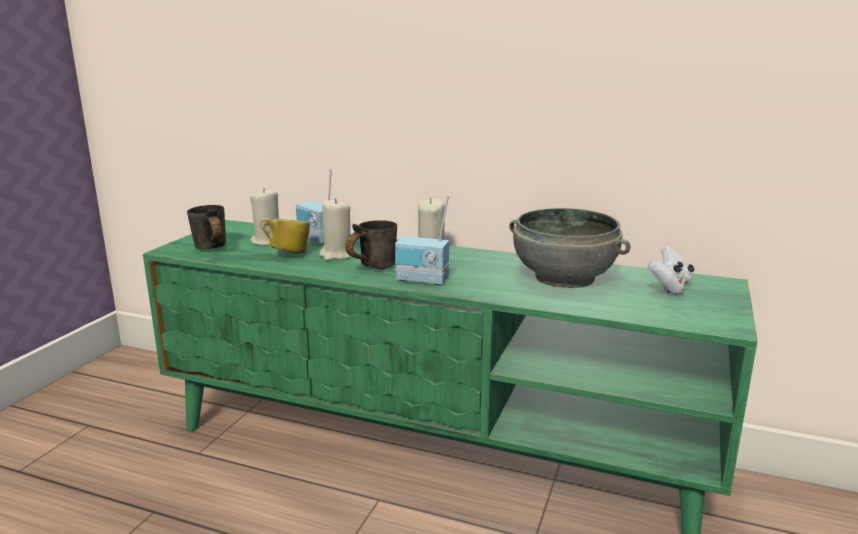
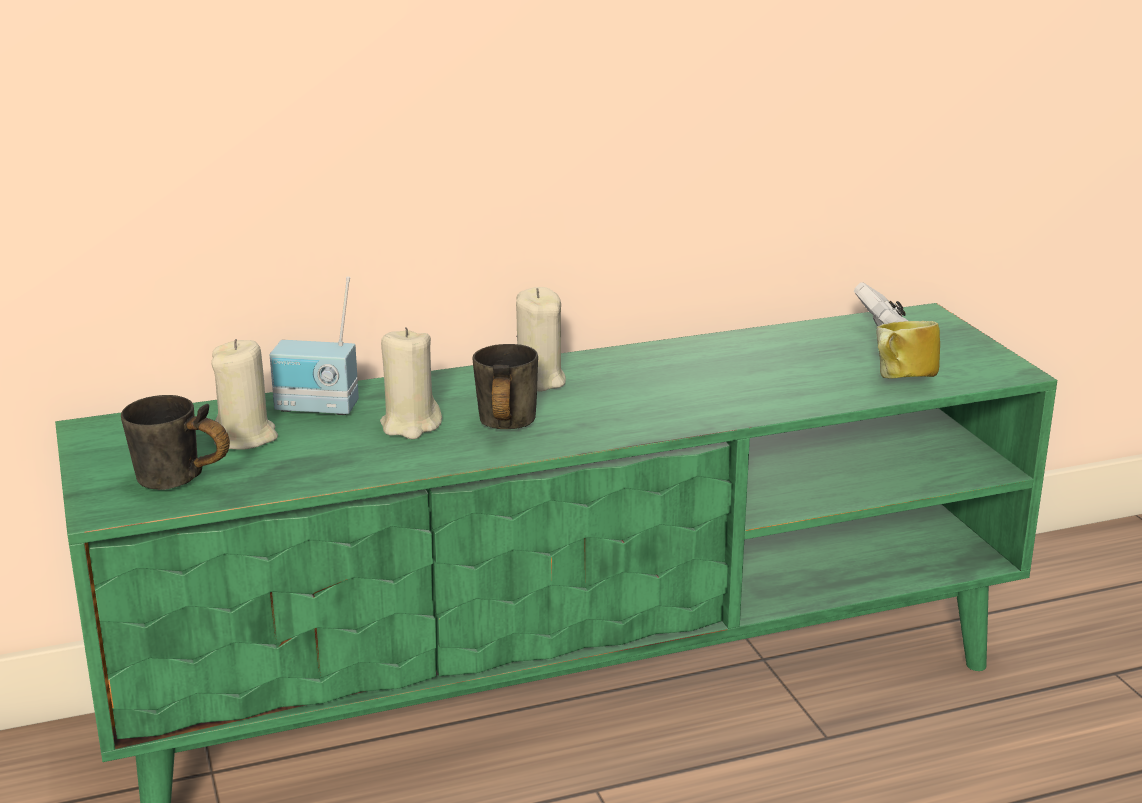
camera: 40 degrees left, 5 degrees up
mug [260,218,310,253] -> mug moved to [876,321,940,379]
radio [395,196,449,285] -> none
grey bowl [509,208,630,288] -> none

